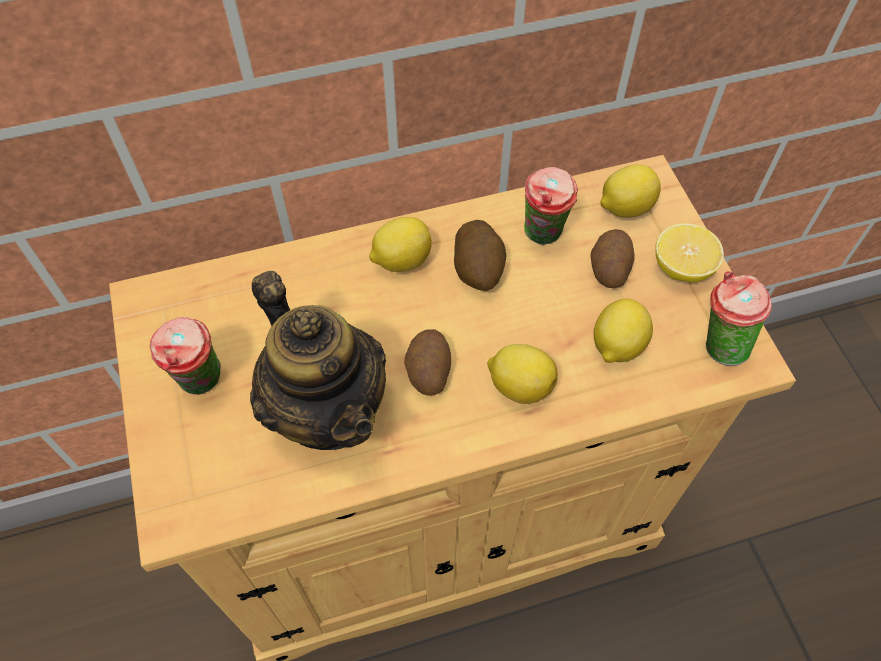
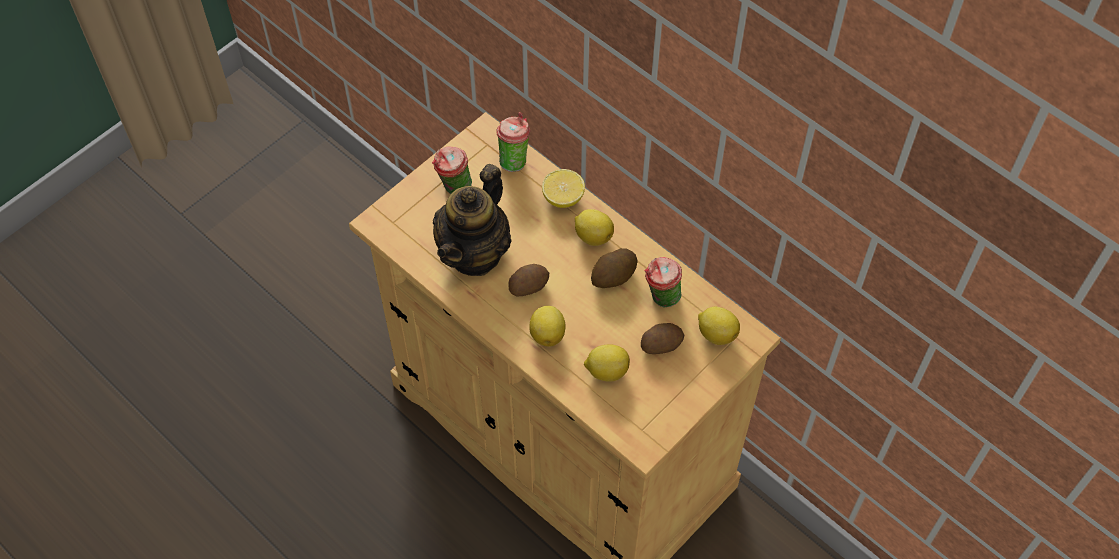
camera: 60 degrees right, 0 degrees up
lemon [655,223,724,282] -> lemon moved to [542,169,585,208]
cup [706,272,772,366] -> cup moved to [496,112,530,172]

